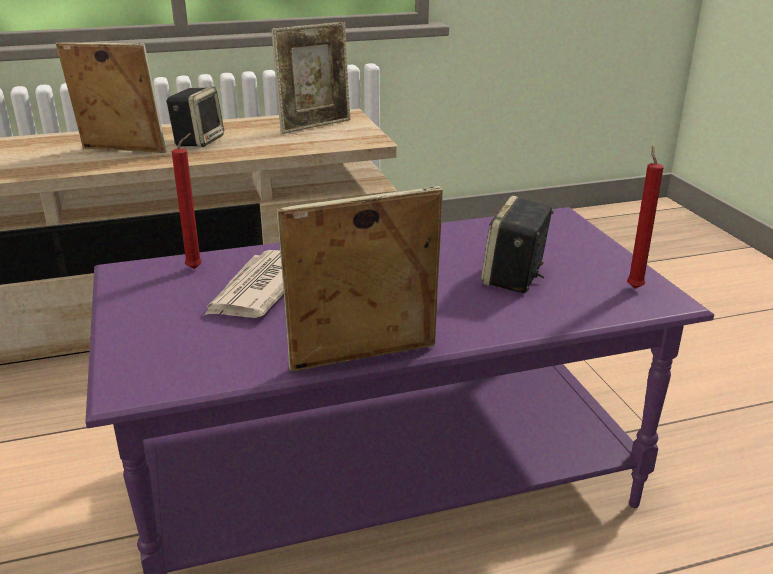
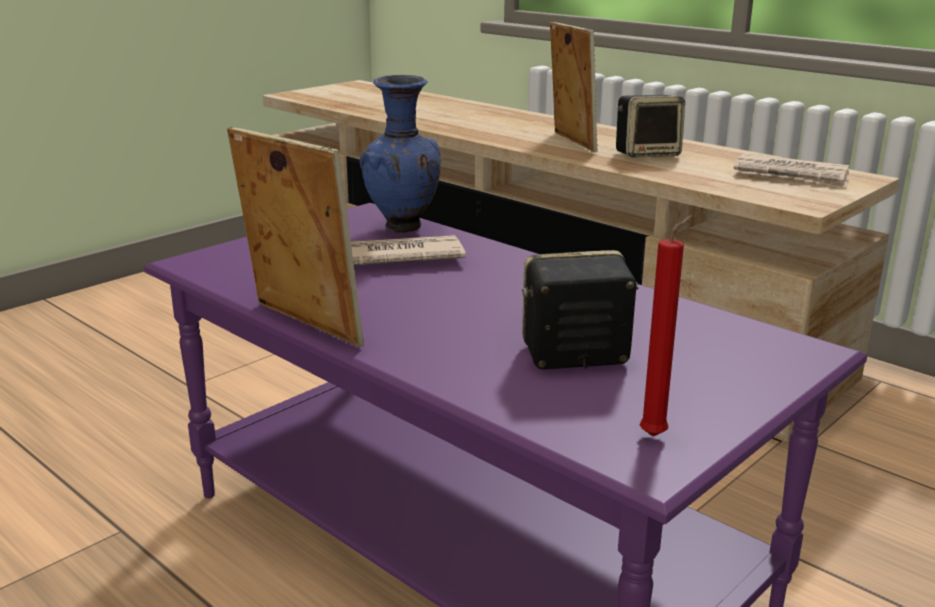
camera: 60 degrees right, 5 degrees down
red candle [172,133,202,269] -> blue vase [360,75,441,233]
picture frame [271,22,350,134] -> newspaper [733,154,849,188]

